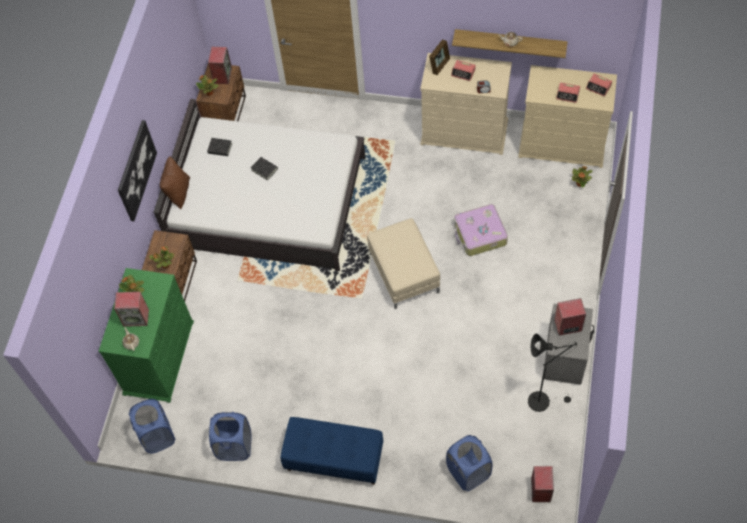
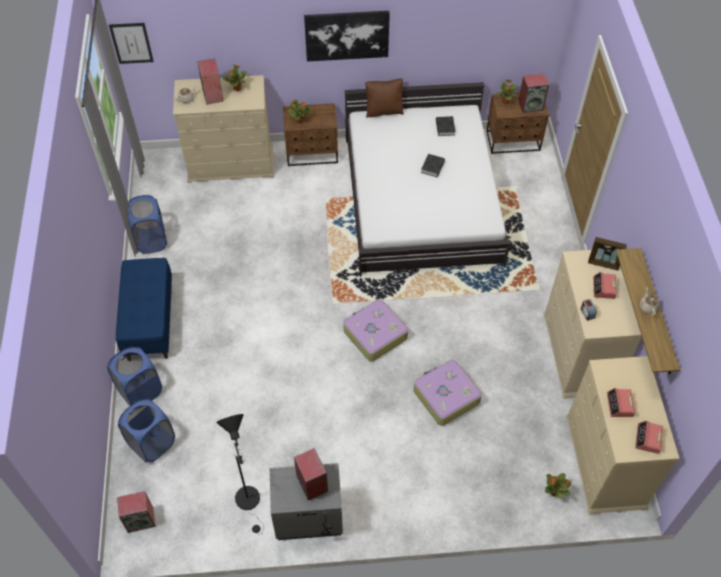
camera: 70 degrees right, 5 degrees down
green dresser [99,268,194,403] -> beige dresser [173,75,274,183]
blue laundry basket [129,399,175,454] -> blue laundry basket moved to [107,346,162,406]
beige ottoman [367,218,440,309] -> suitcase [343,299,408,362]
none -> picture [109,23,154,64]

